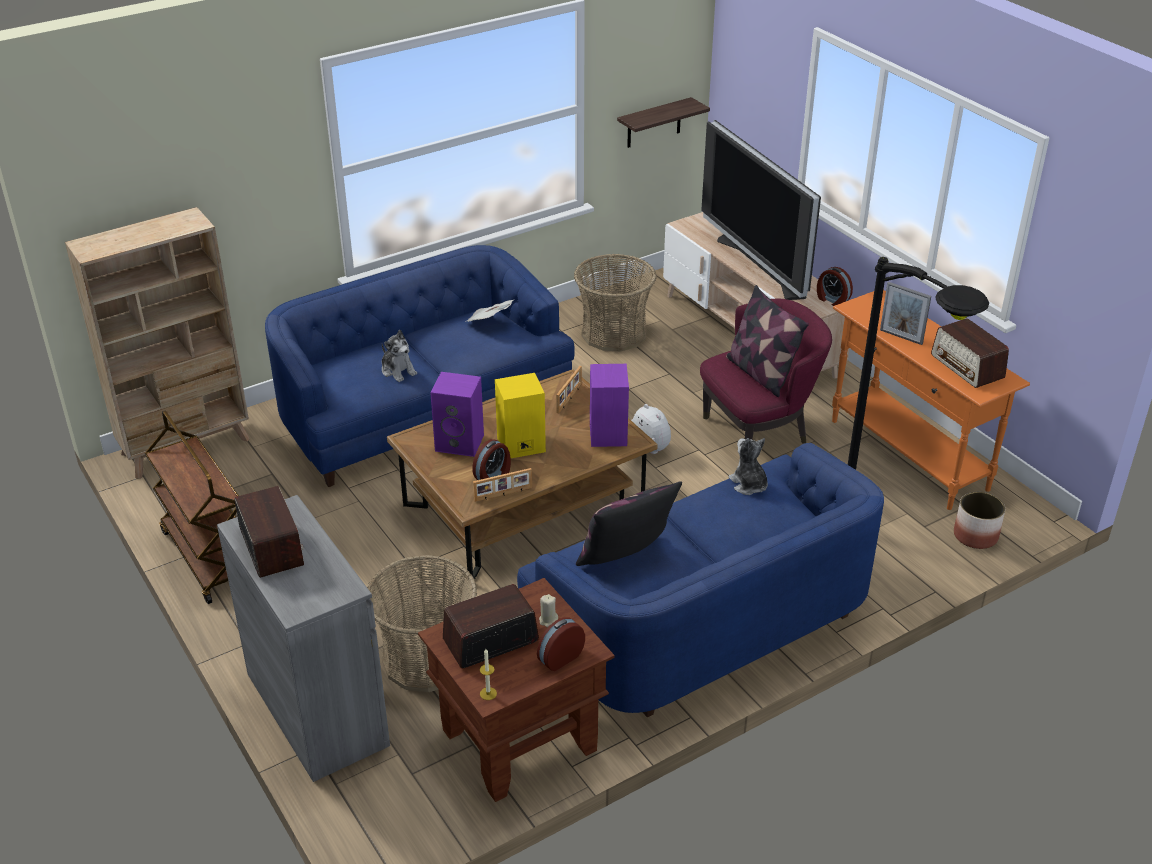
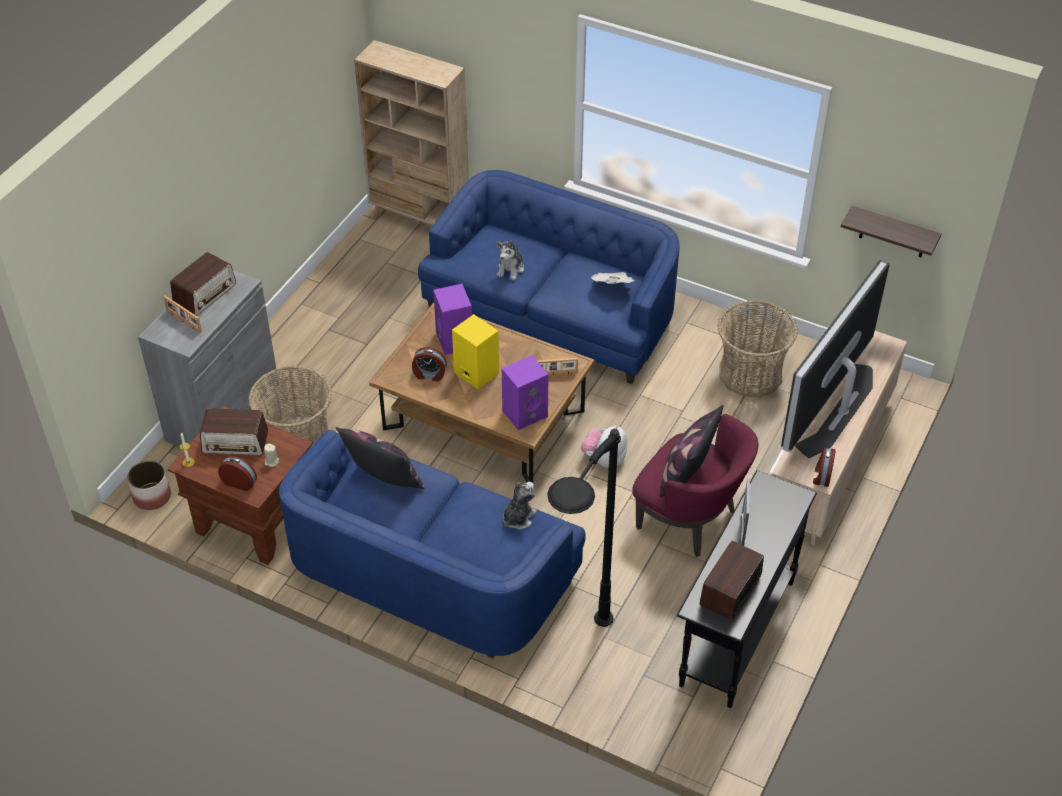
camera: 60 degrees right, 10 degrees up
brown cart [145,411,239,604] -> none
radio [443,584,539,668] -> radio turned 150 degrees clockwise [200,408,268,455]
picture frame [473,468,532,502] -> picture frame moved to [163,295,202,333]
orange console table [832,290,1030,510] -> black console table [677,470,817,708]
planter [954,492,1005,549] -> planter moved to [127,461,171,510]

